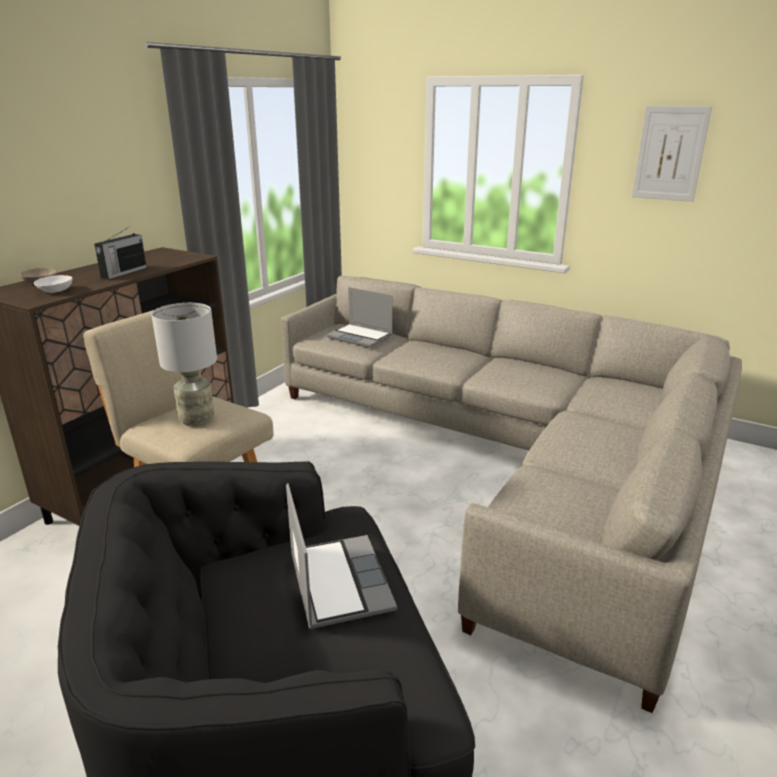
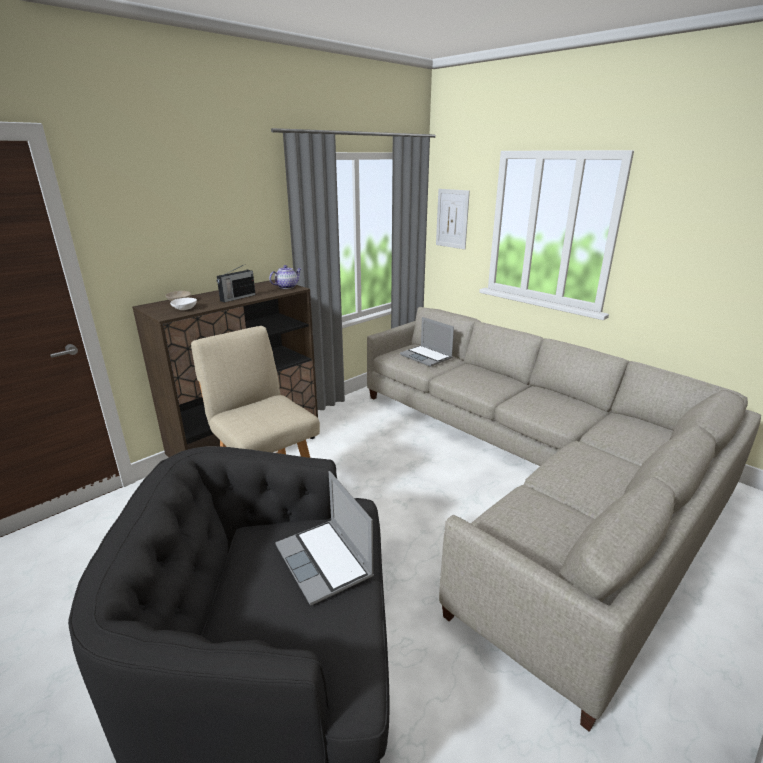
camera: 15 degrees right, 0 degrees up
grey table lamp [151,303,217,427] -> none
laptop [286,483,397,629] -> laptop turned 150 degrees clockwise [275,471,374,606]
picture [632,106,712,202] -> picture moved to [436,189,470,249]
none -> teapot [269,265,301,289]

